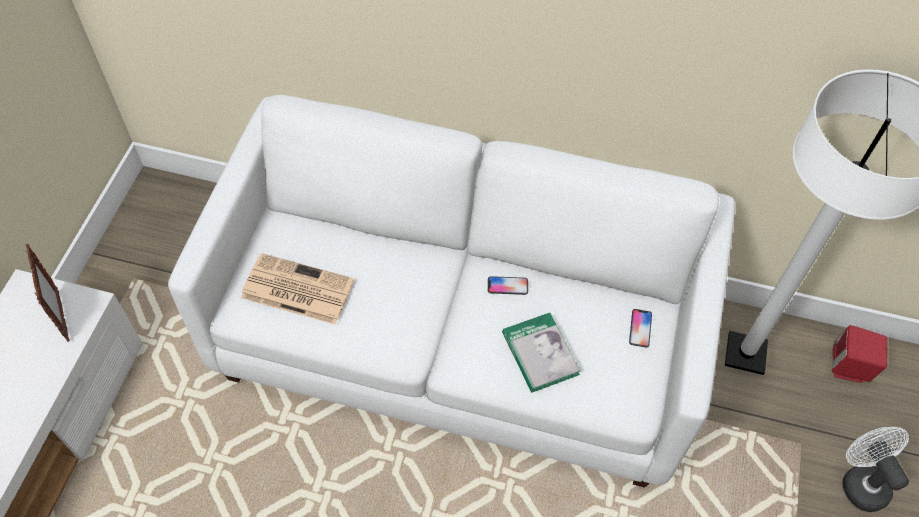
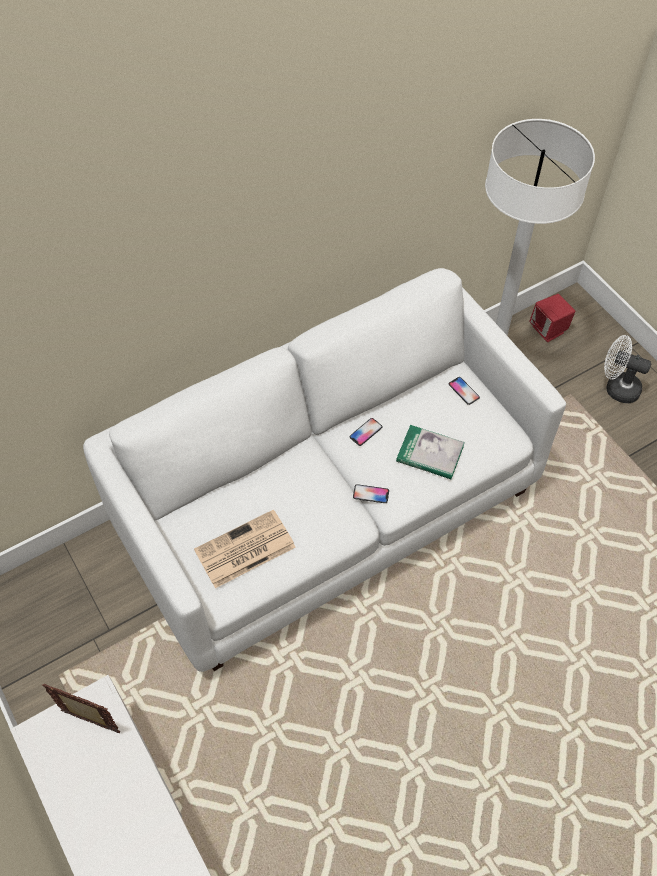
camera: 45 degrees left, 0 degrees up
none -> phone [353,484,389,503]

